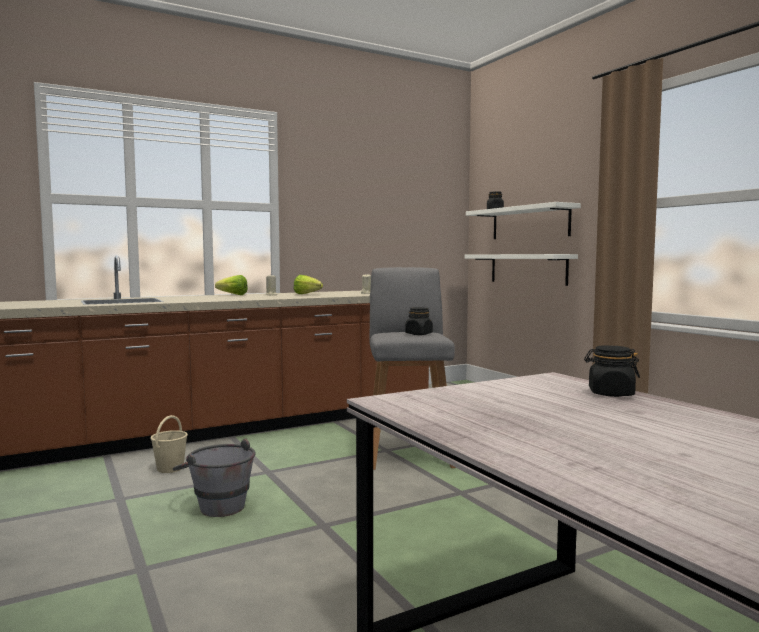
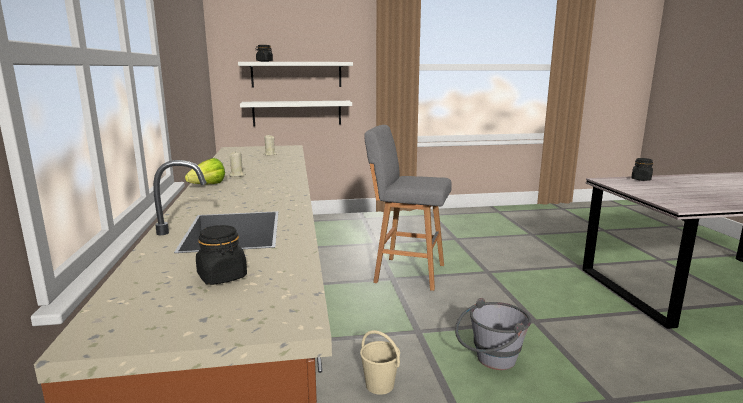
camera: 70 degrees left, 10 degrees up
lettuce [293,275,323,294] -> none
black jar [405,307,433,335] -> black jar moved to [196,225,247,285]

